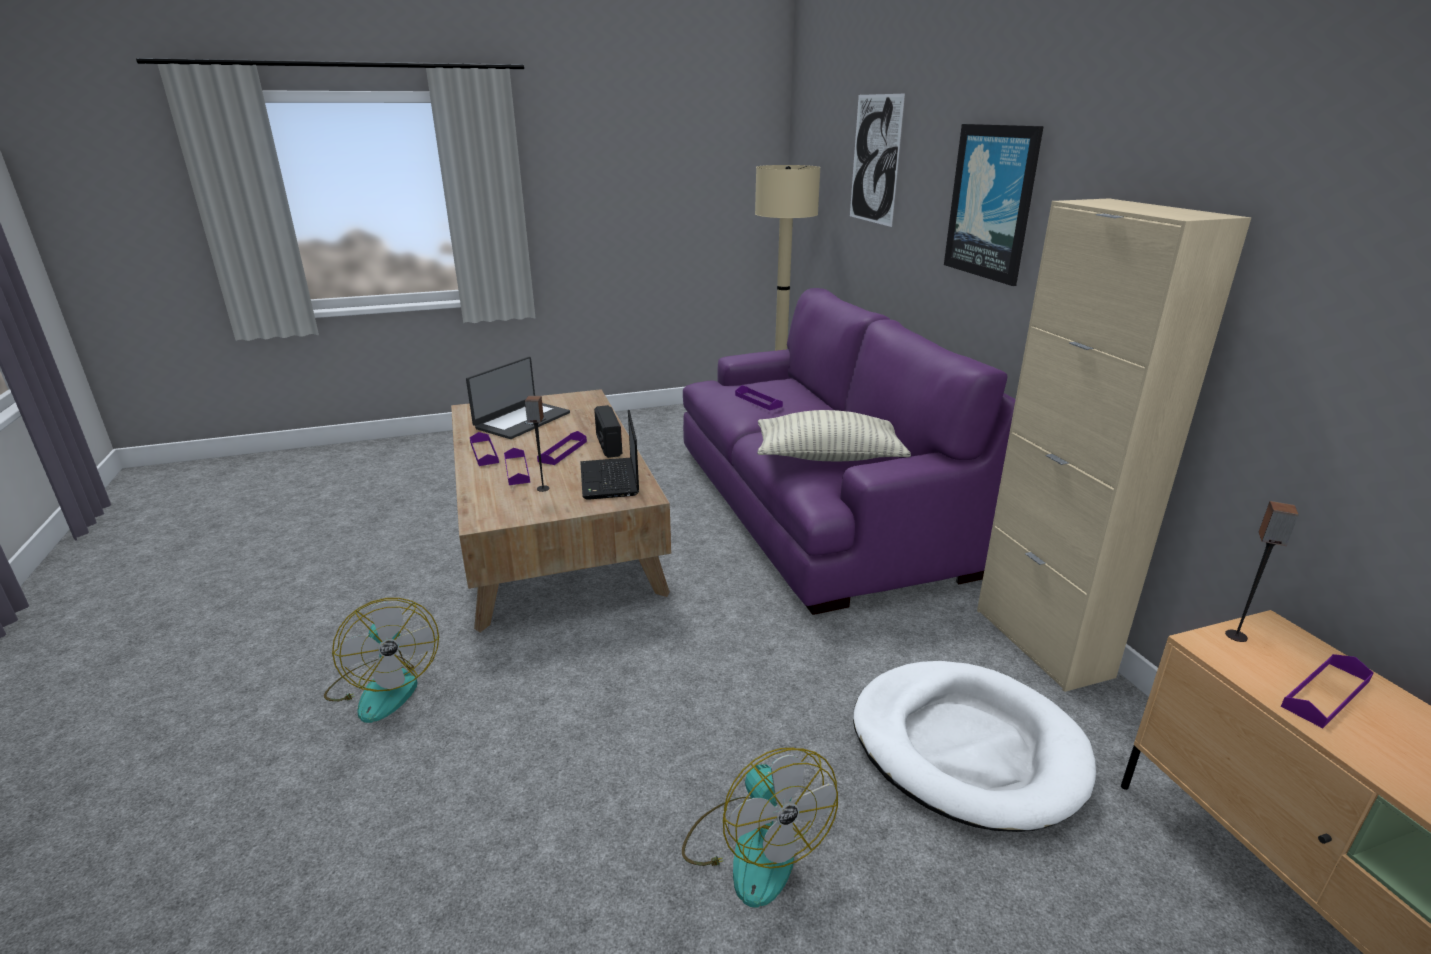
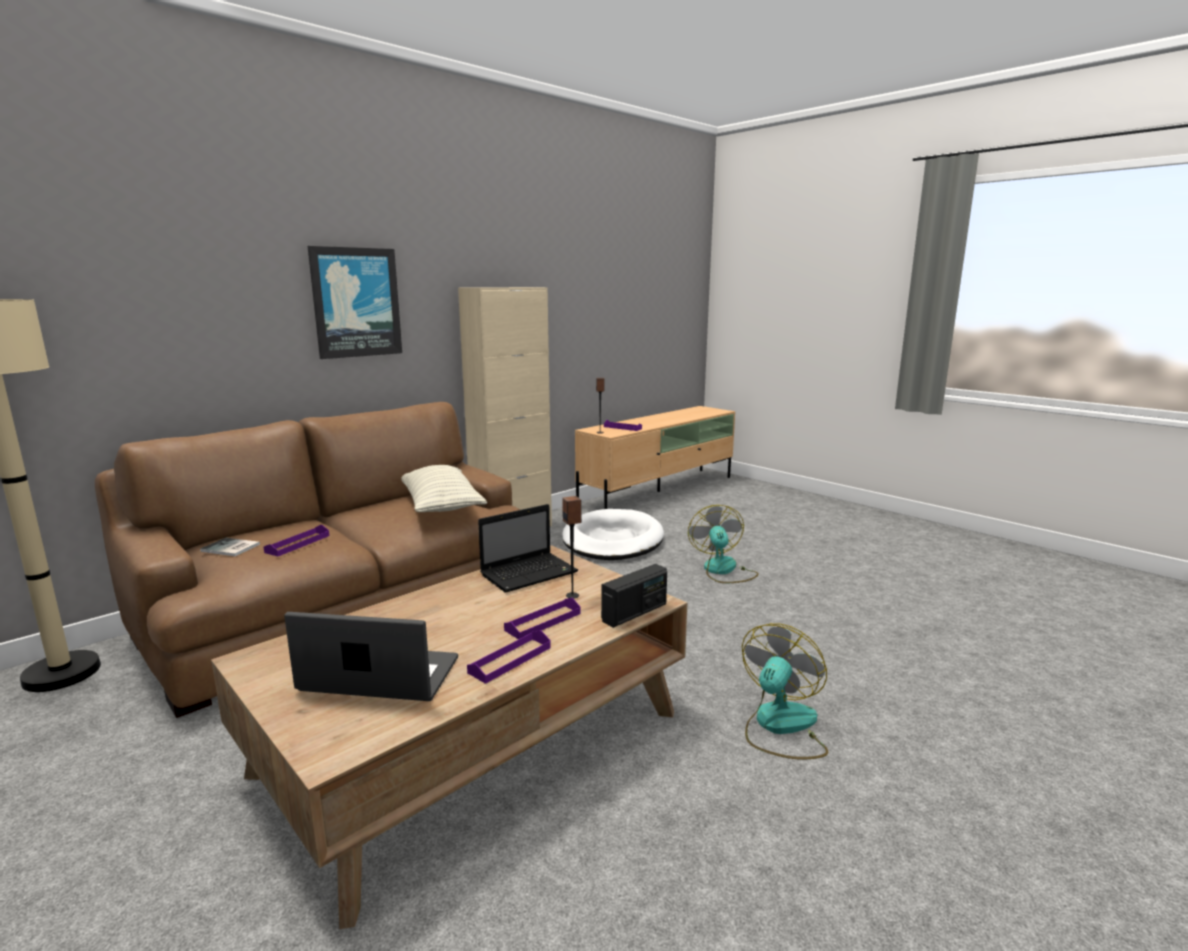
camera: 115 degrees left, 10 degrees down
purple tray [537,431,587,465] -> none
radio [594,405,622,458] -> radio moved to [601,564,667,628]
fan [682,748,838,908] -> fan turned 45 degrees counterclockwise [688,505,759,583]
purple sofa [683,288,1016,615] -> brown sofa [95,402,521,718]
picture [850,94,905,227] -> none
none -> book [200,538,260,556]

